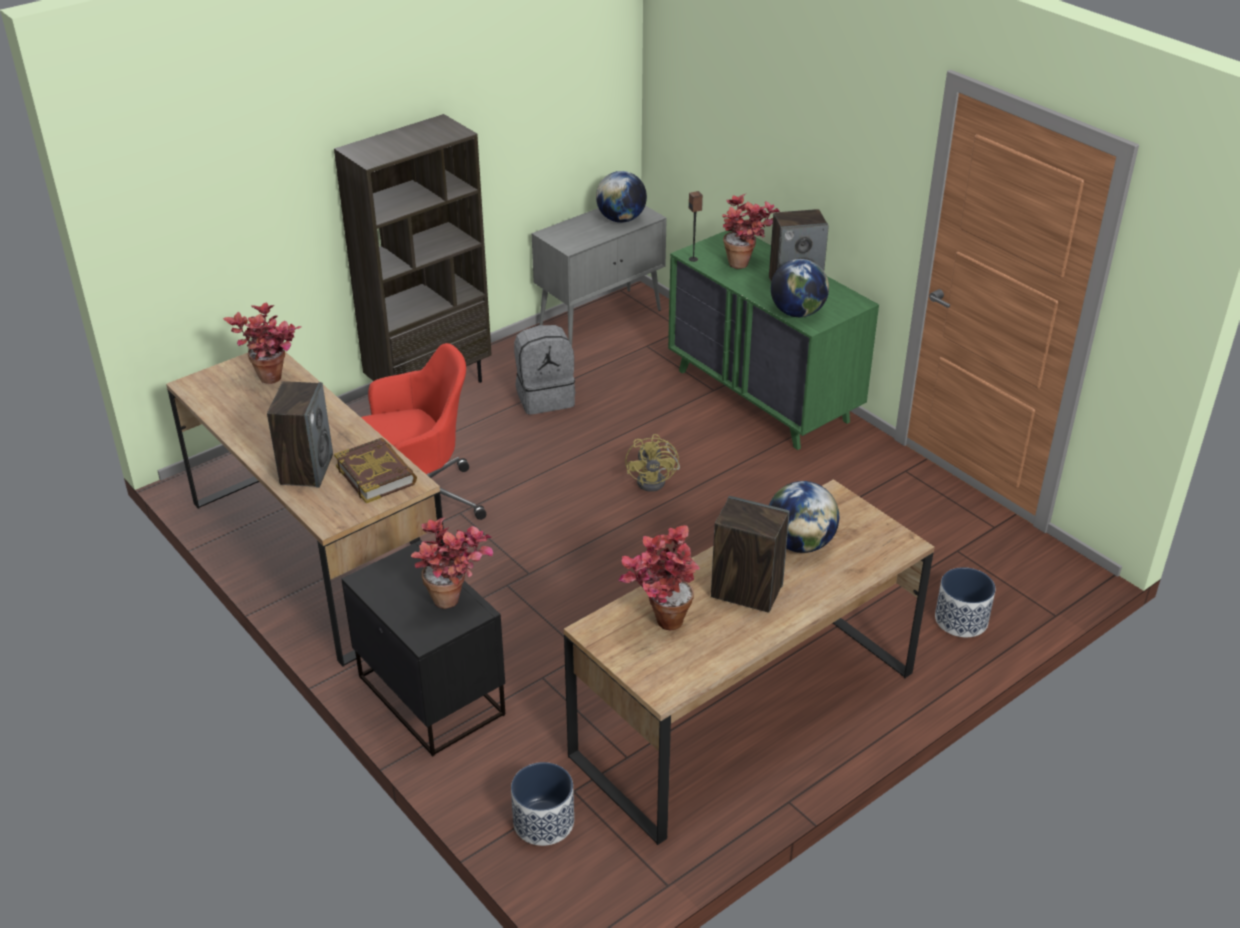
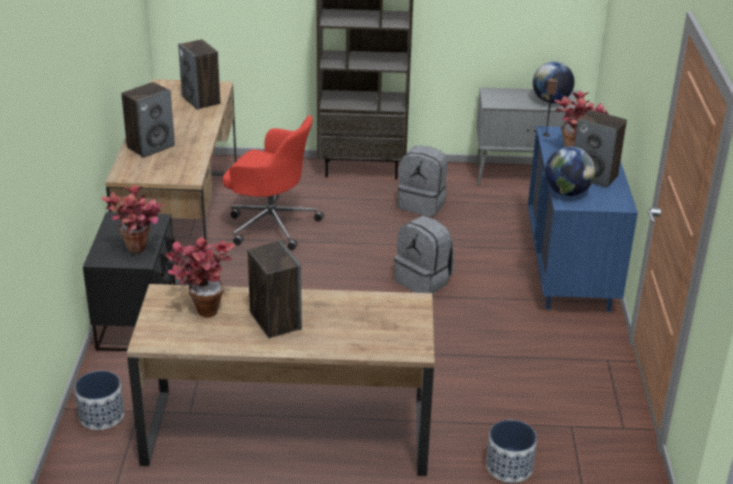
camera: 40 degrees right, 5 degrees down
potted plant [223,302,301,384] -> speaker [178,39,221,110]
book [334,438,417,503] -> none
yellow fan [625,434,680,492] -> grey backpack [394,216,454,294]
green dresser [668,228,879,450] -> blue dresser [528,126,638,312]
globe [769,481,839,553] -> none

